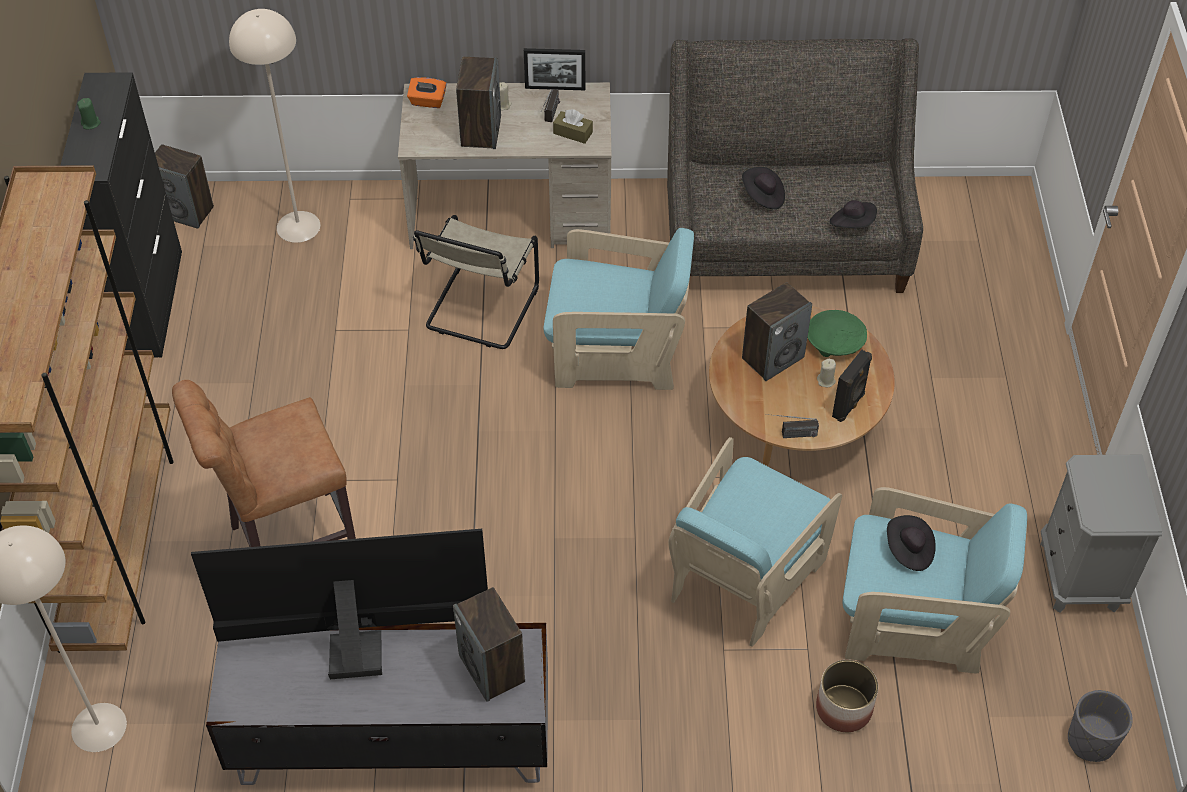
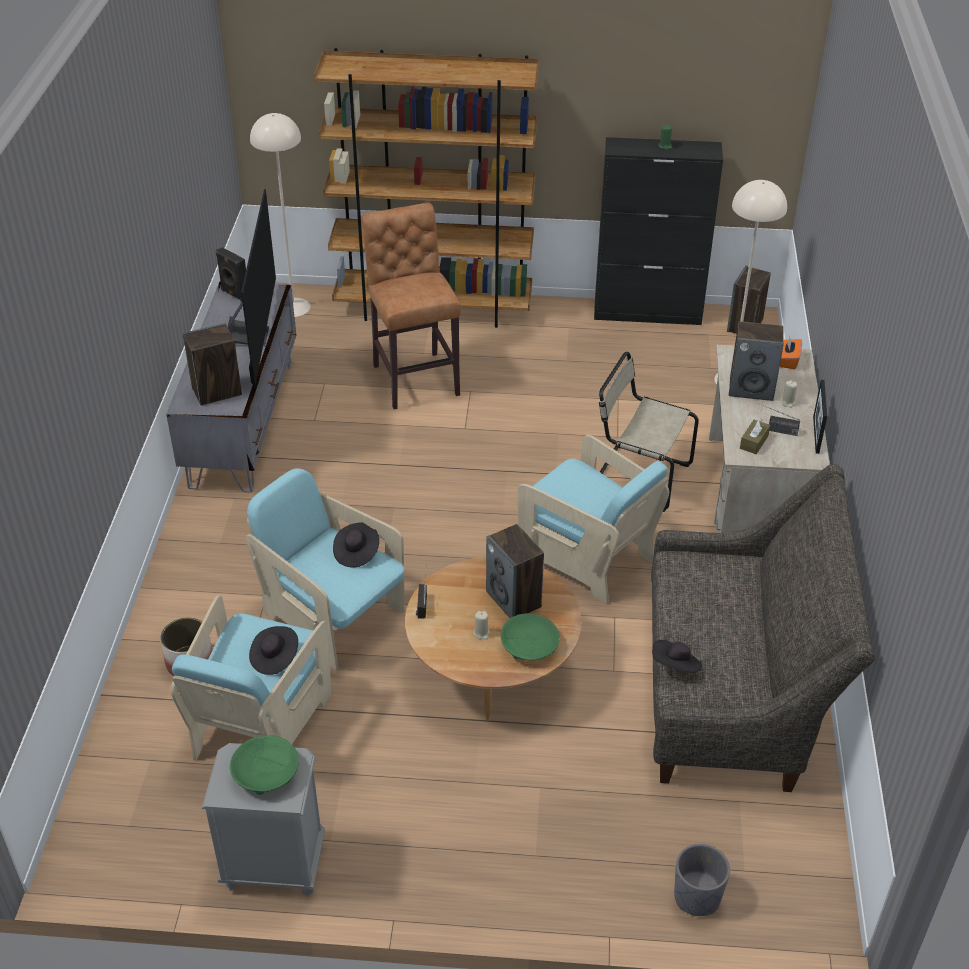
camera: 95 degrees right, 10 degrees down
turquoise armchair [544,228,694,390] -> turquoise armchair turned 60 degrees counterclockwise [517,435,669,603]
black hat [742,167,785,209] -> black hat moved to [333,522,379,568]
black speaker [832,350,872,422] -> black speaker moved to [216,247,246,301]
grey planter [1068,690,1133,762] -> grey planter moved to [674,844,730,916]
none -> green bowl [230,735,299,795]

